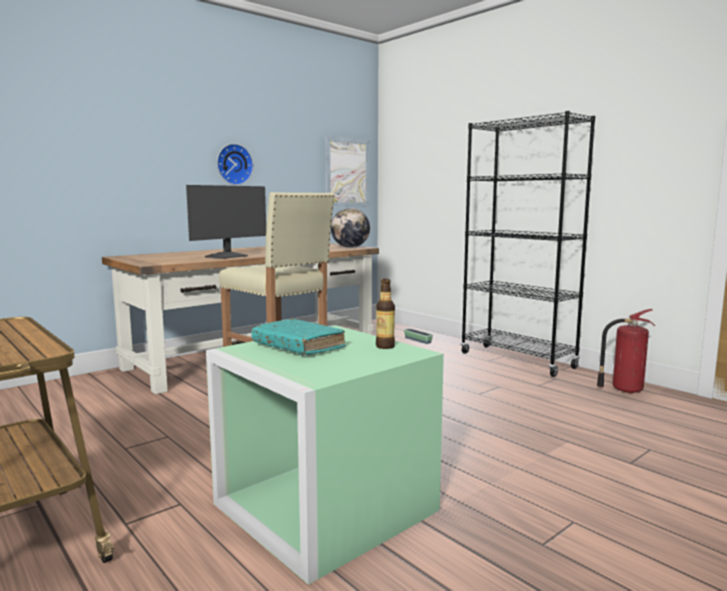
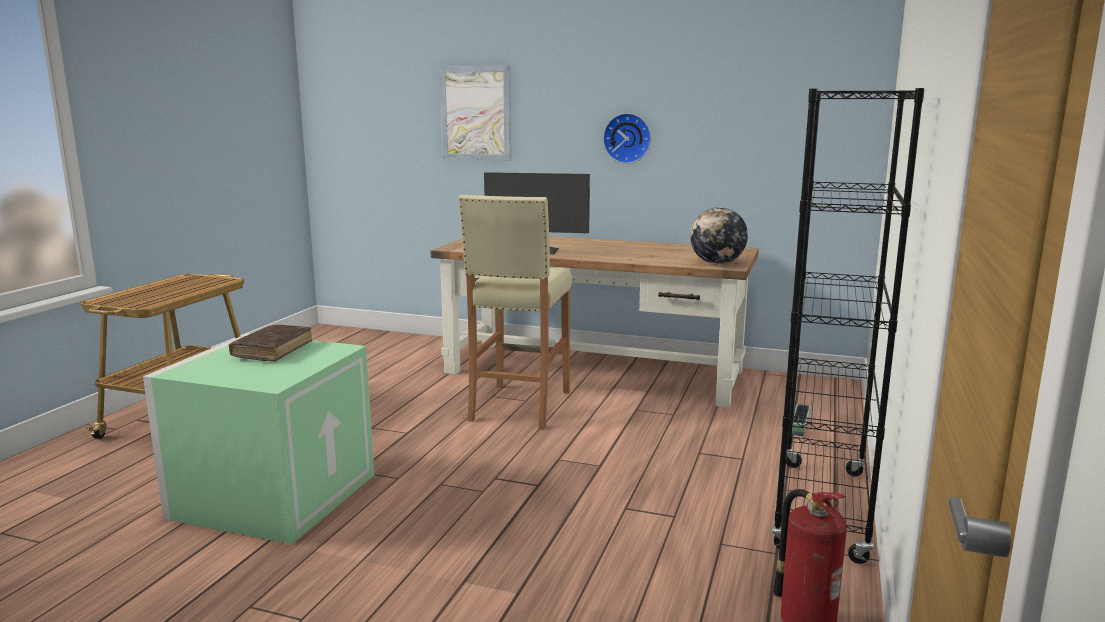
camera: 60 degrees right, 5 degrees up
turquoise book [251,318,345,355] -> brown book [229,325,312,362]
picture [325,136,369,207] -> picture moved to [439,66,511,161]
bottle [376,279,395,349] -> none

